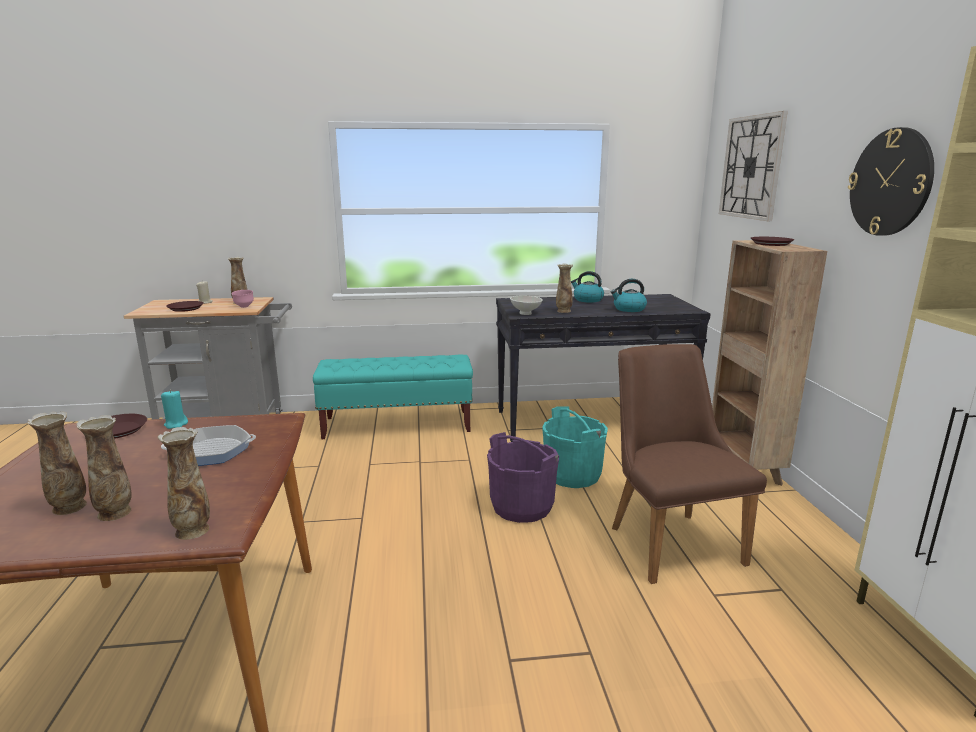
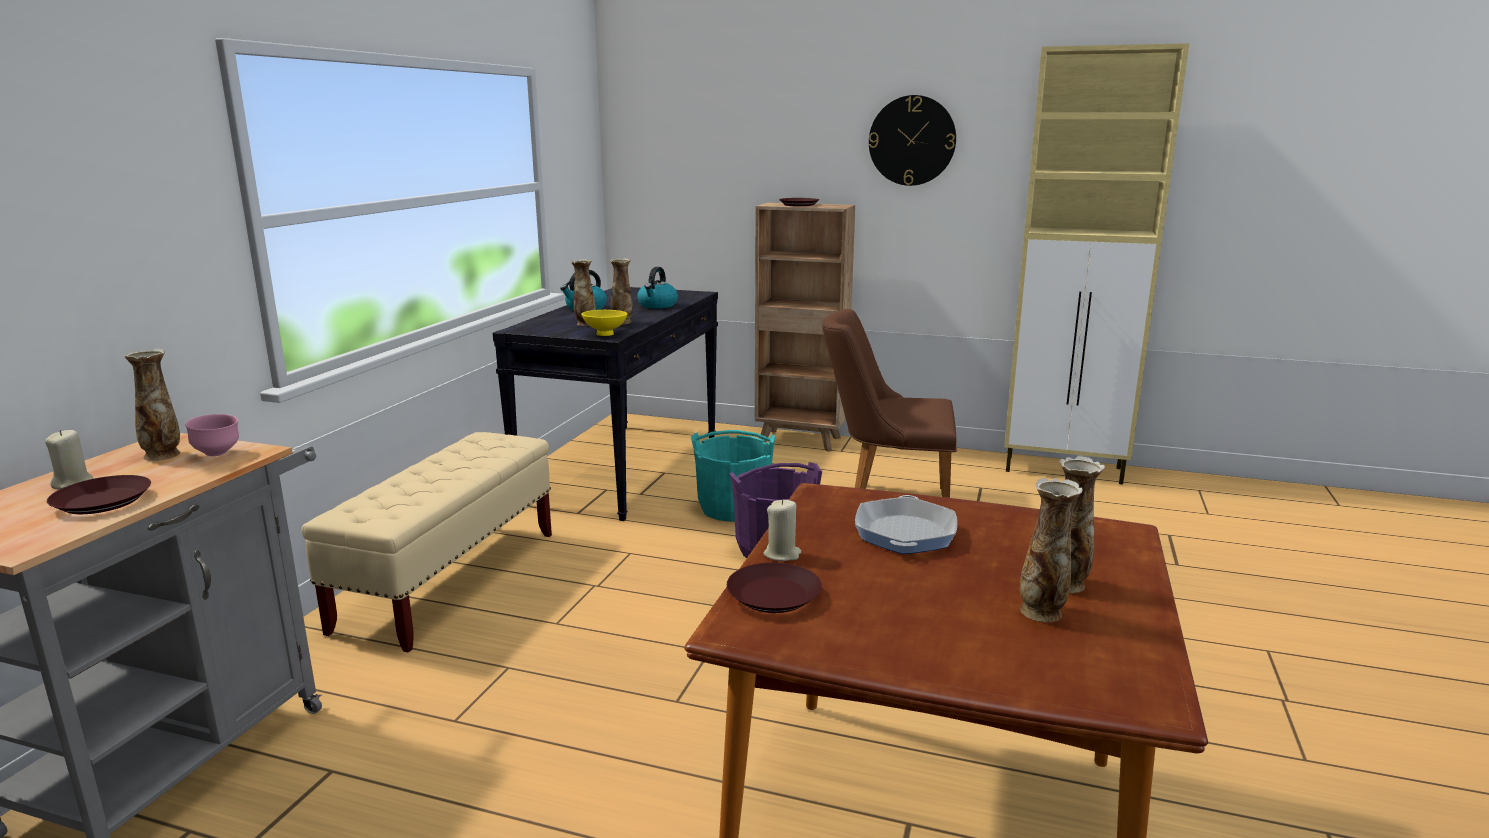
camera: 65 degrees left, 0 degrees up
vase [157,427,210,540] -> vase moved to [571,259,596,326]
turquoise candle [161,390,188,429] -> beige candle [764,499,801,561]
turquoise bench [313,355,473,439] -> beige bench [301,432,552,653]
white bowl [510,296,543,315] -> yellow bowl [581,310,628,336]
wall clock [719,111,788,221] -> none

